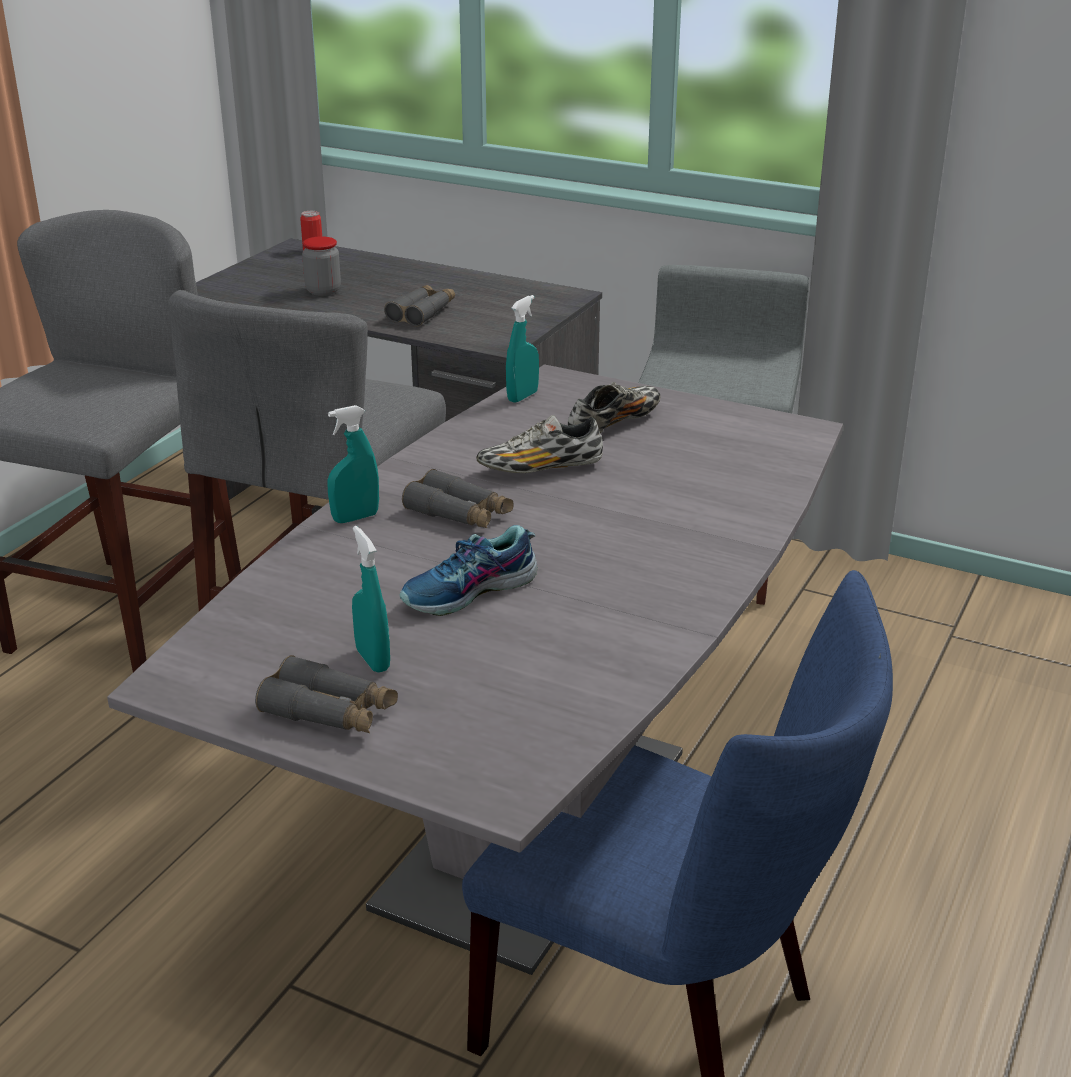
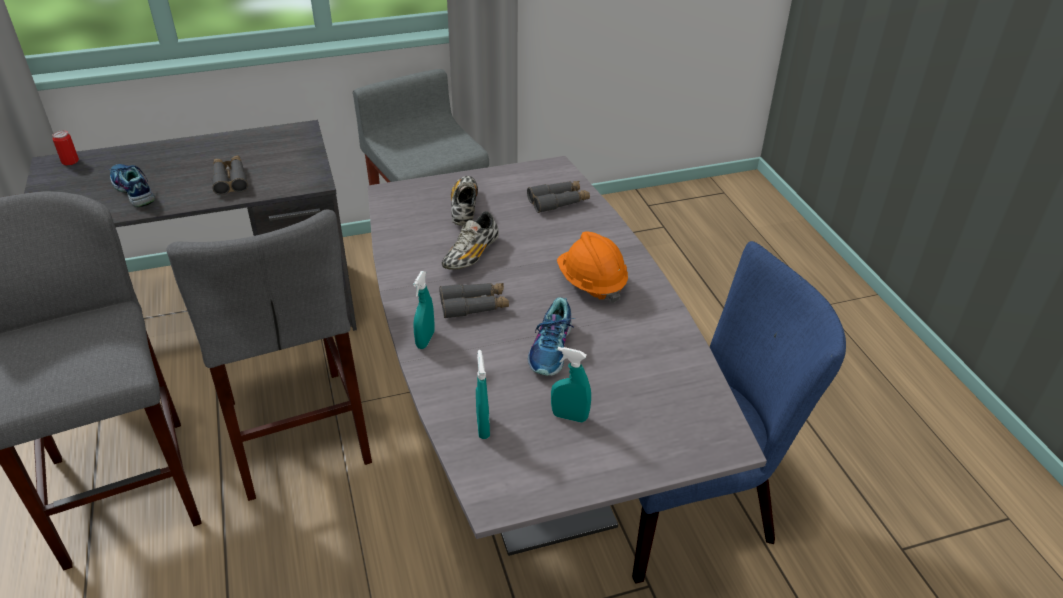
camera: 45 degrees left, 10 degrees up
grey binoculars [255,655,398,733] -> grey binoculars moved to [527,181,590,213]
jar [302,236,341,296] -> shoe [109,164,155,207]
turquoise spray bottle [506,295,539,403] -> turquoise spray bottle moved to [476,350,490,439]
none -> orange hard hat [557,231,628,303]

